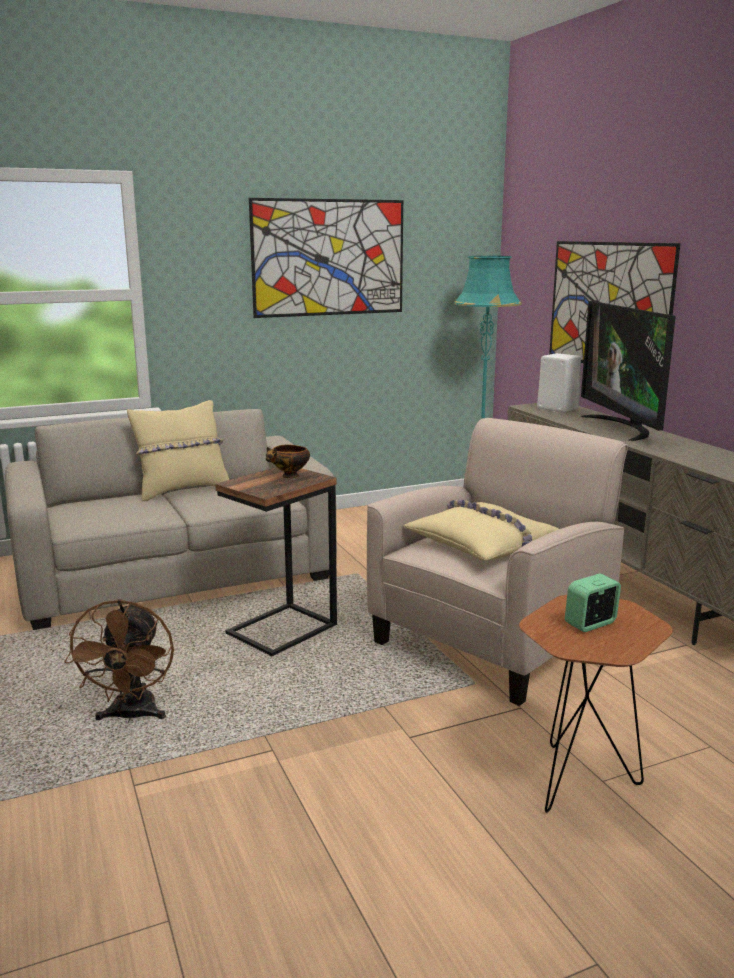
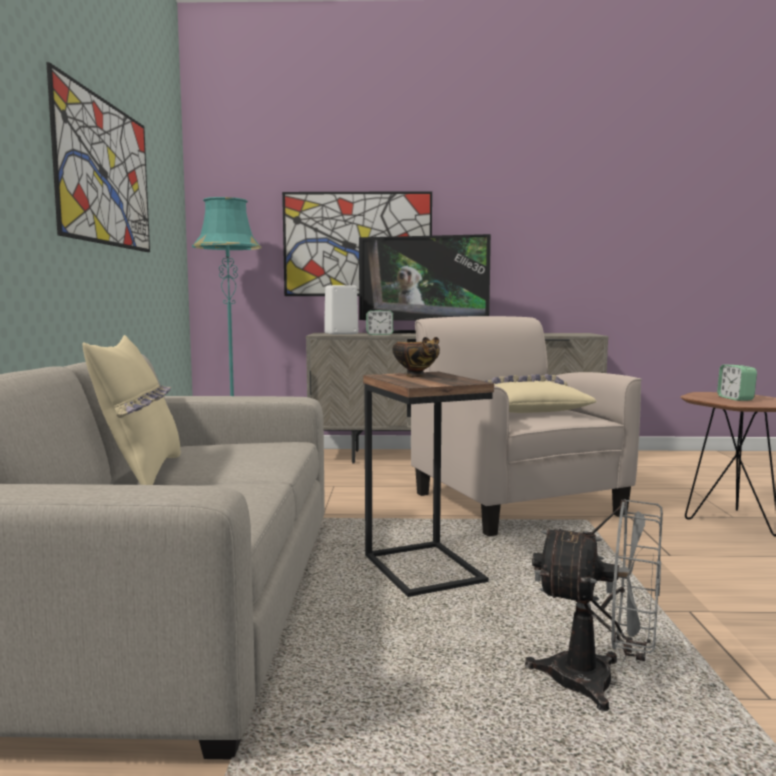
camera: 65 degrees left, 10 degrees down
brown fan [64,599,174,722] -> grey fan [525,499,663,711]
none -> alarm clock [366,310,393,335]

